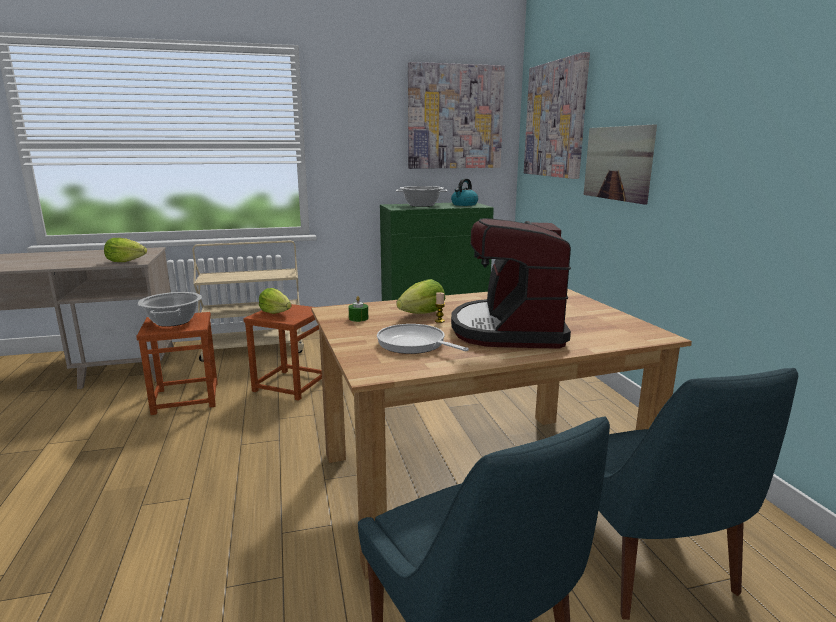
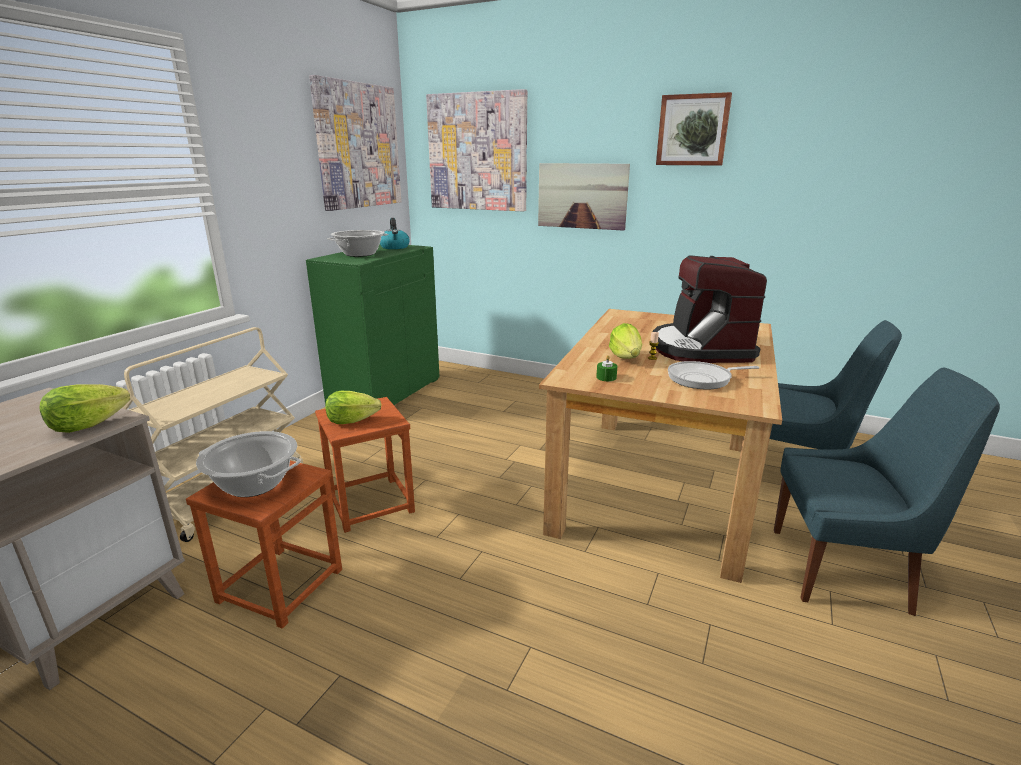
camera: 50 degrees left, 5 degrees up
coffee machine [451,218,571,349] -> coffee machine turned 45 degrees clockwise [653,255,767,363]
none -> picture [656,92,732,166]

